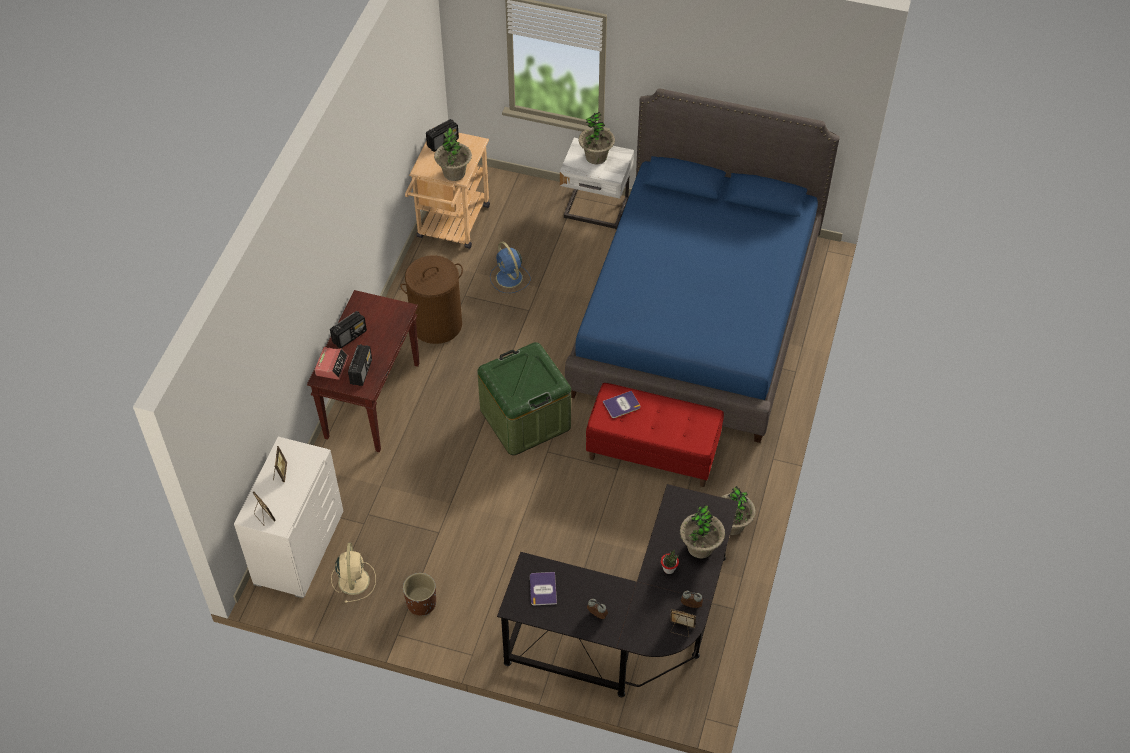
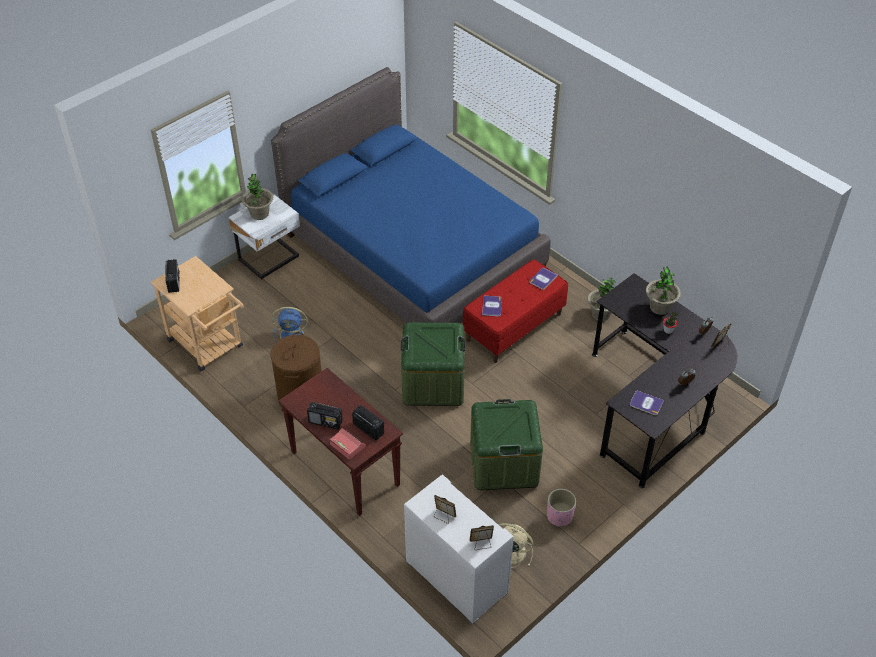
camera: 60 degrees left, 5 degrees down
radio [330,311,367,348] -> radio turned 120 degrees clockwise [307,402,343,430]
brown planter [403,573,436,616] -> pink planter [547,489,576,527]
potted plant [434,128,472,181] -> none
none -> green storage box [470,399,543,490]
none -> book [529,268,558,290]

